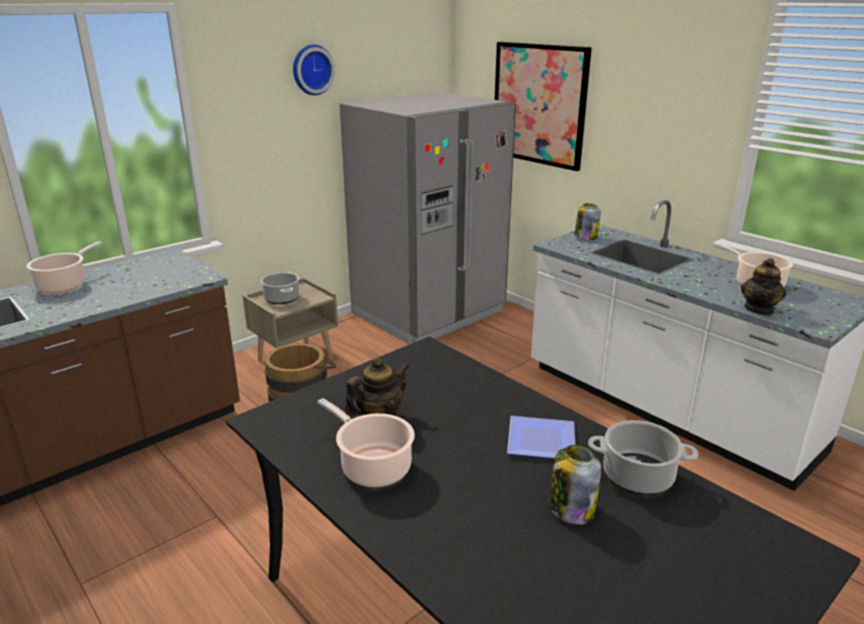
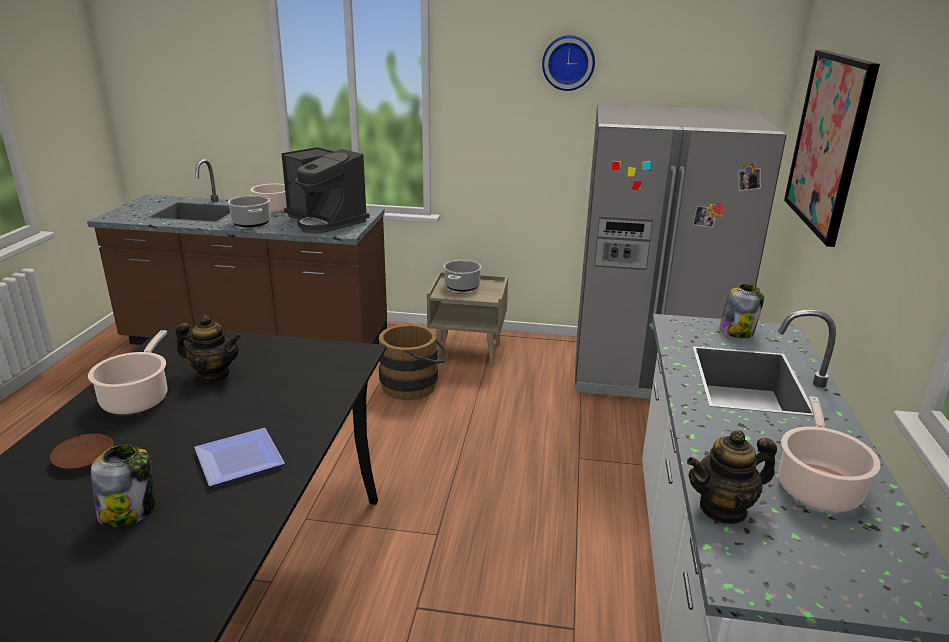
camera: 50 degrees right, 0 degrees up
cooking pot [588,420,699,495] -> cooking pot moved to [228,195,271,228]
none -> brown plate [50,433,114,469]
none -> coffee machine [281,147,370,234]

